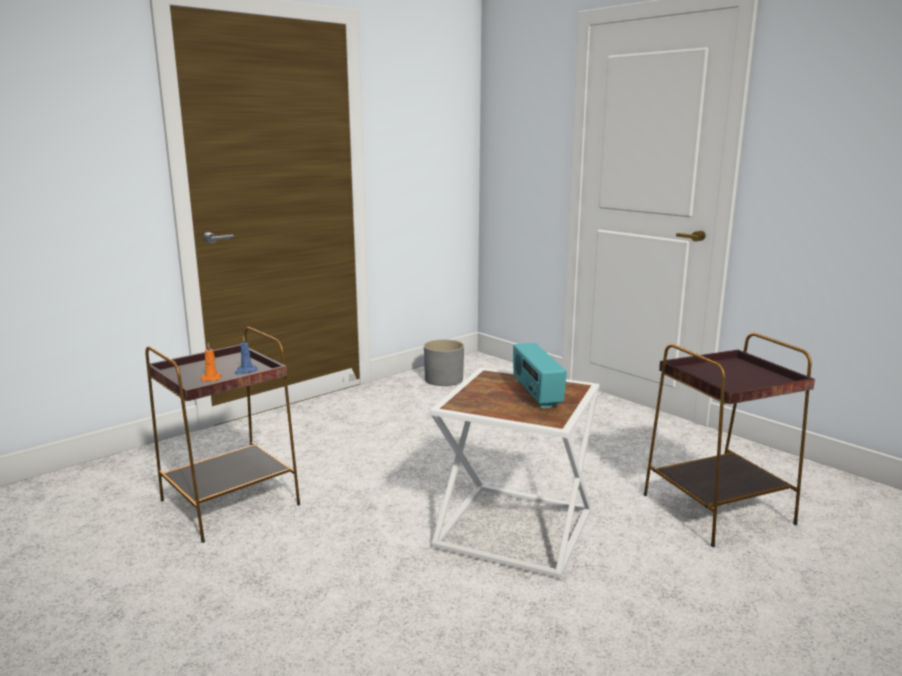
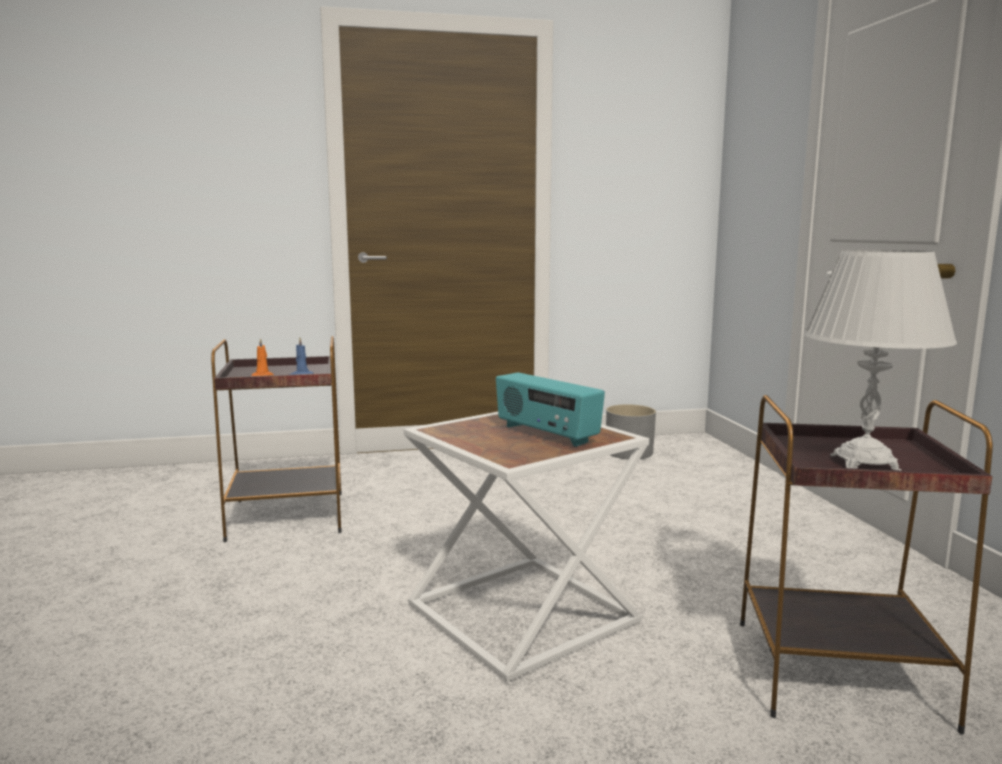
camera: 30 degrees right, 5 degrees down
radio [513,343,567,409] -> radio turned 60 degrees counterclockwise [496,372,605,447]
none -> white table lamp [804,250,957,470]

